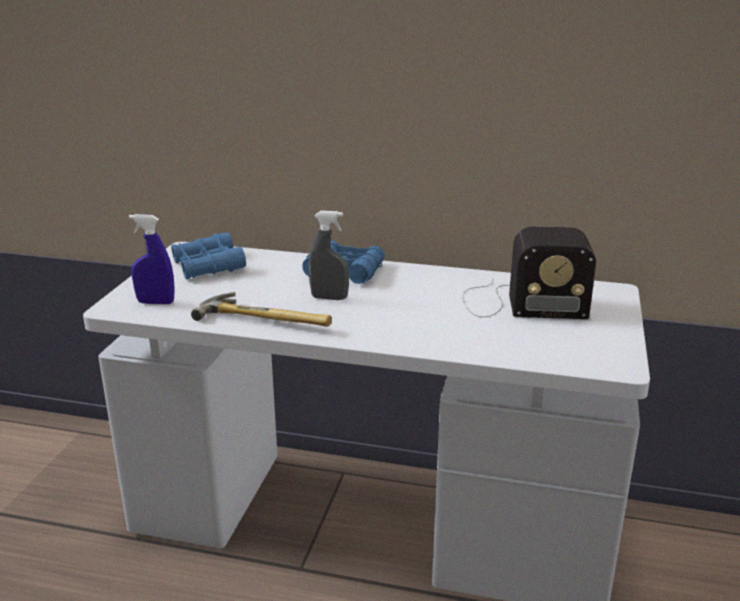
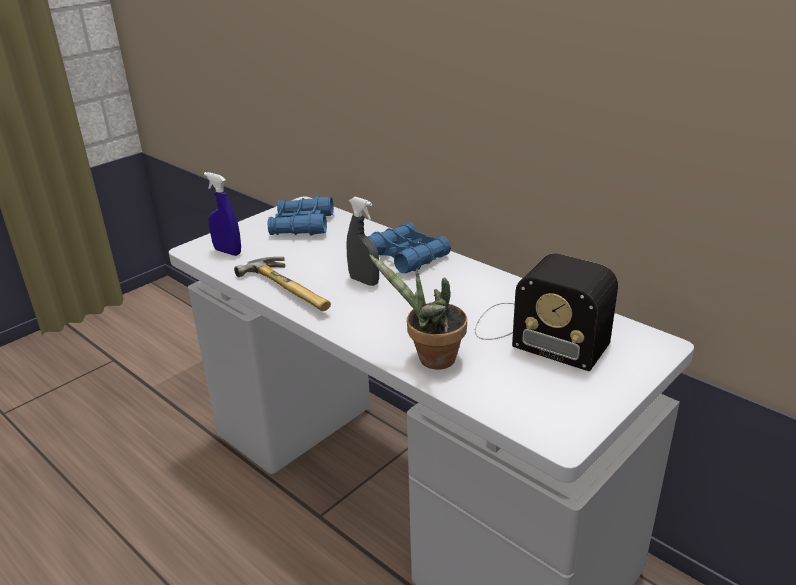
camera: 30 degrees right, 5 degrees up
none -> potted plant [369,254,467,370]

